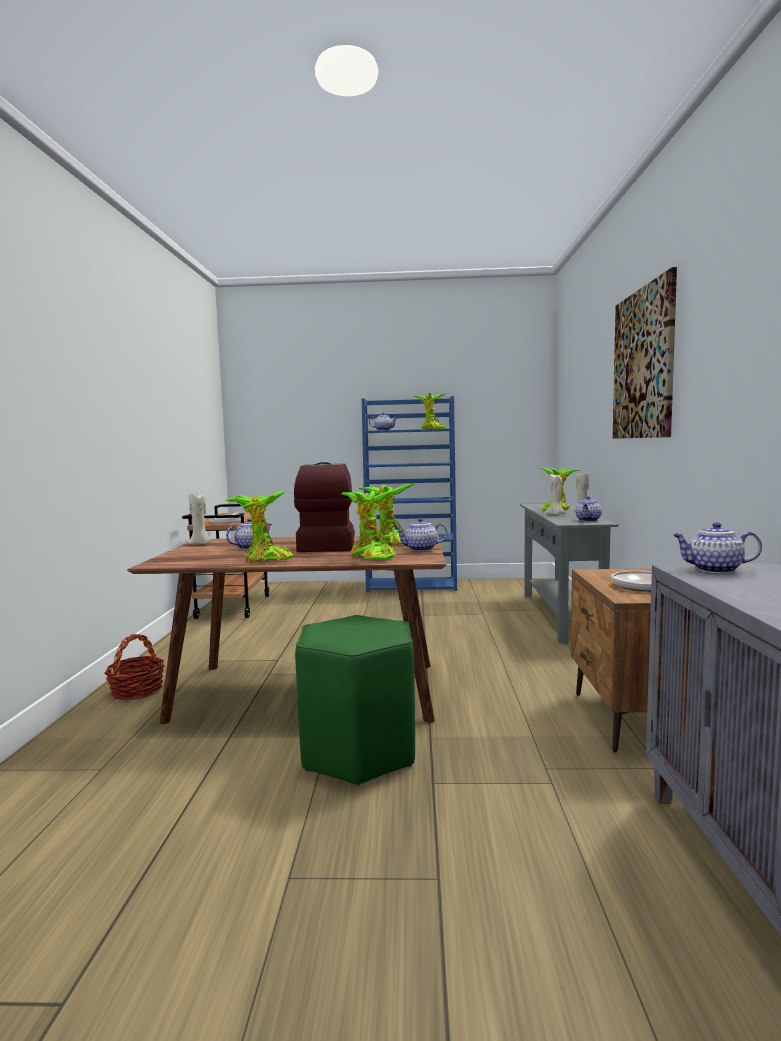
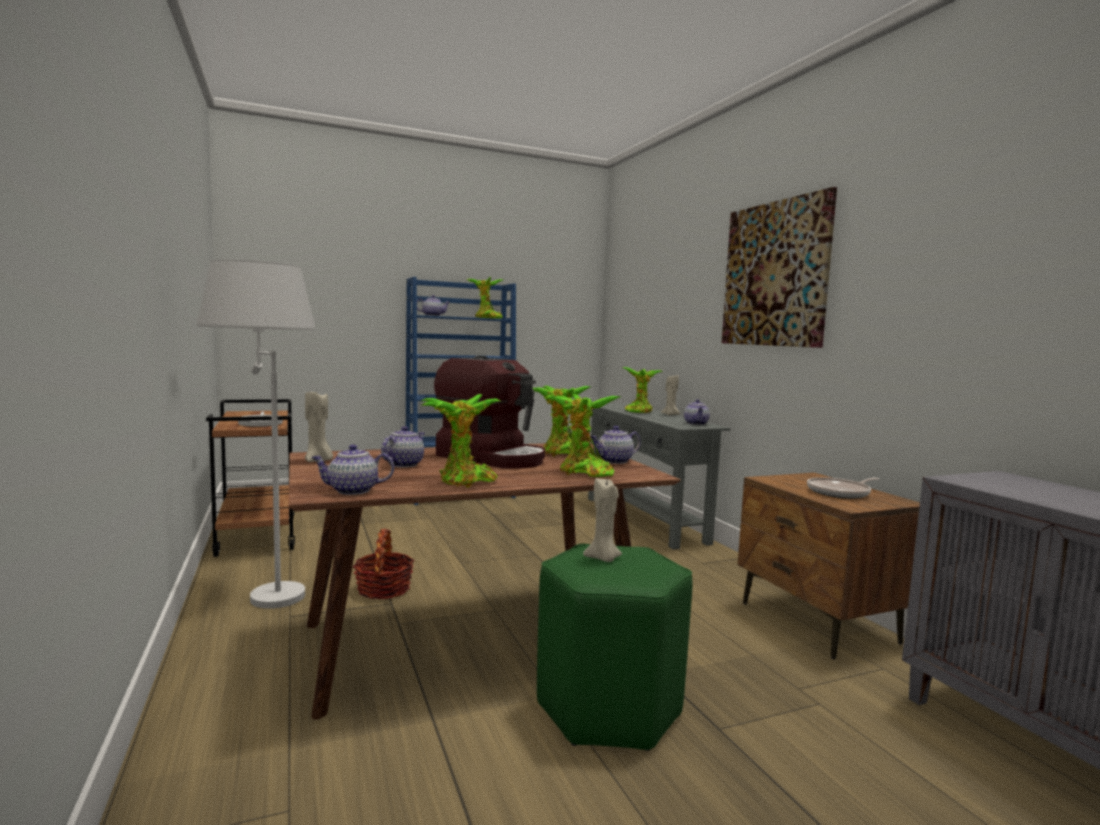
camera: 25 degrees left, 0 degrees up
basket [105,634,164,700] -> basket moved to [353,529,414,599]
coffee machine [294,462,355,552] -> coffee machine turned 150 degrees clockwise [434,356,545,469]
beige candle [545,474,566,515] -> beige candle moved to [583,478,622,562]
teapot [673,522,762,573] -> teapot moved to [311,444,394,495]
none -> white floor lamp [197,259,316,609]

